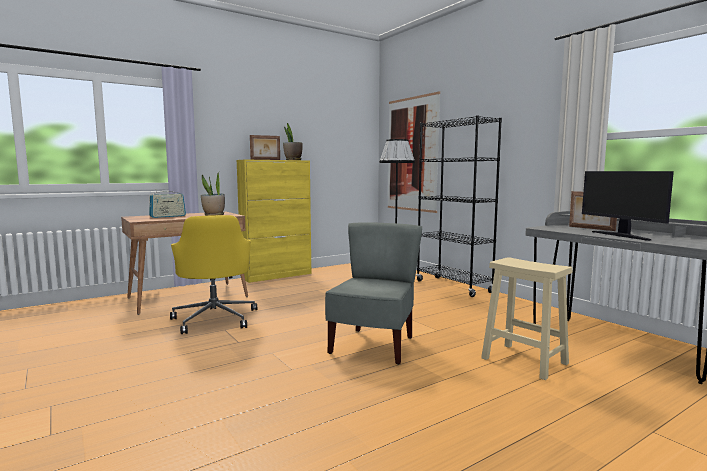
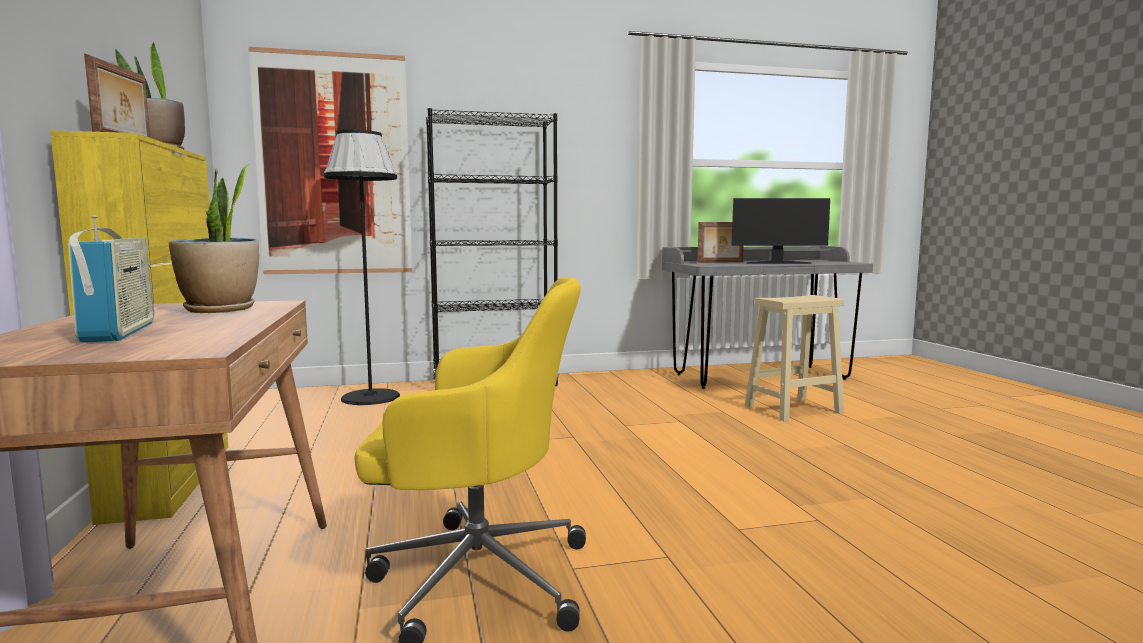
camera: 70 degrees left, 0 degrees up
grey chair [325,222,422,365] -> none

